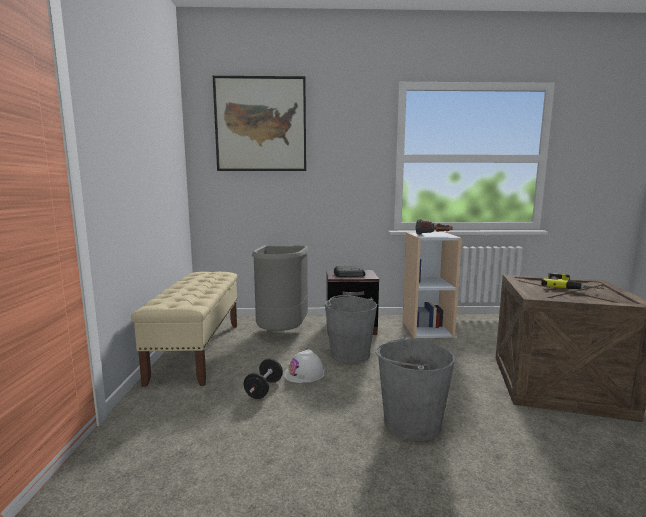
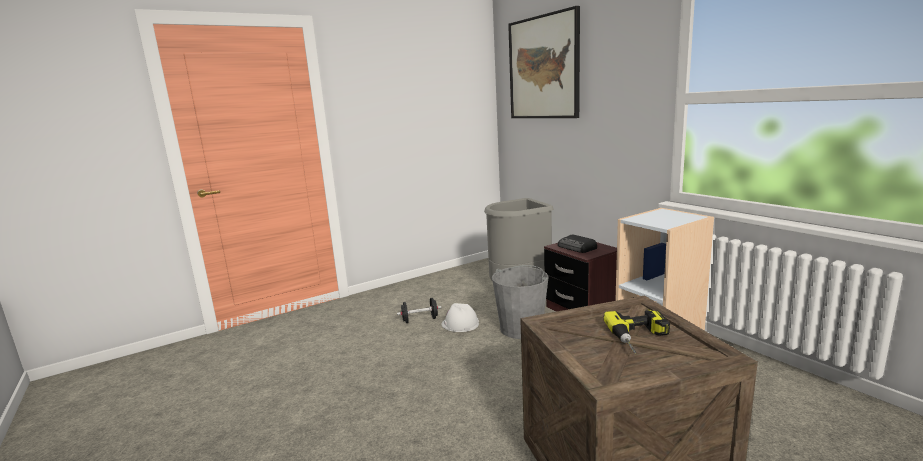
camera: 60 degrees right, 5 degrees up
beige bench [131,272,237,387] -> none
grey bucket [375,335,455,441] -> none
flashlight [416,219,453,235] -> none

